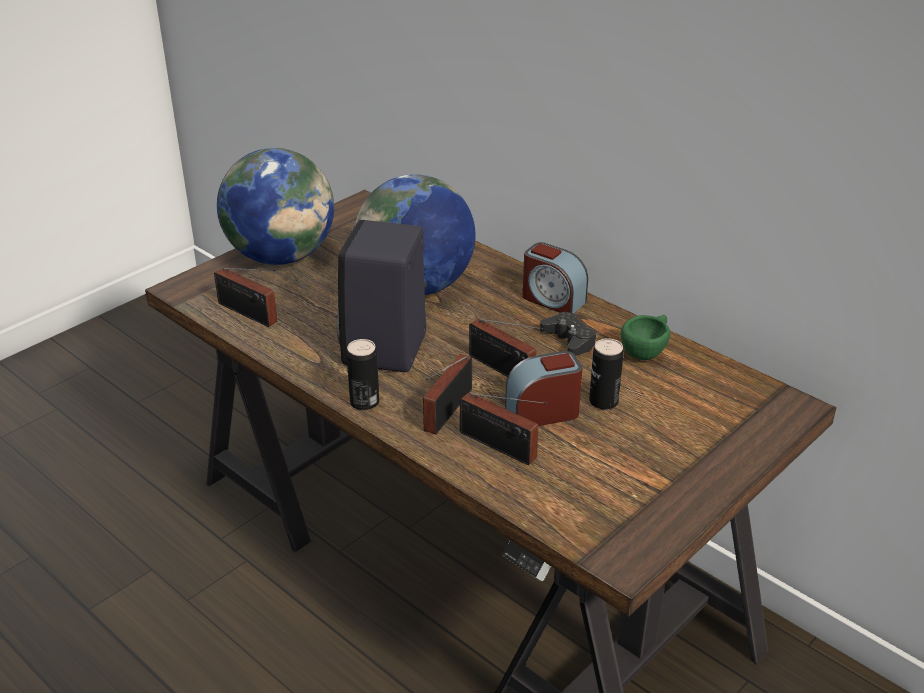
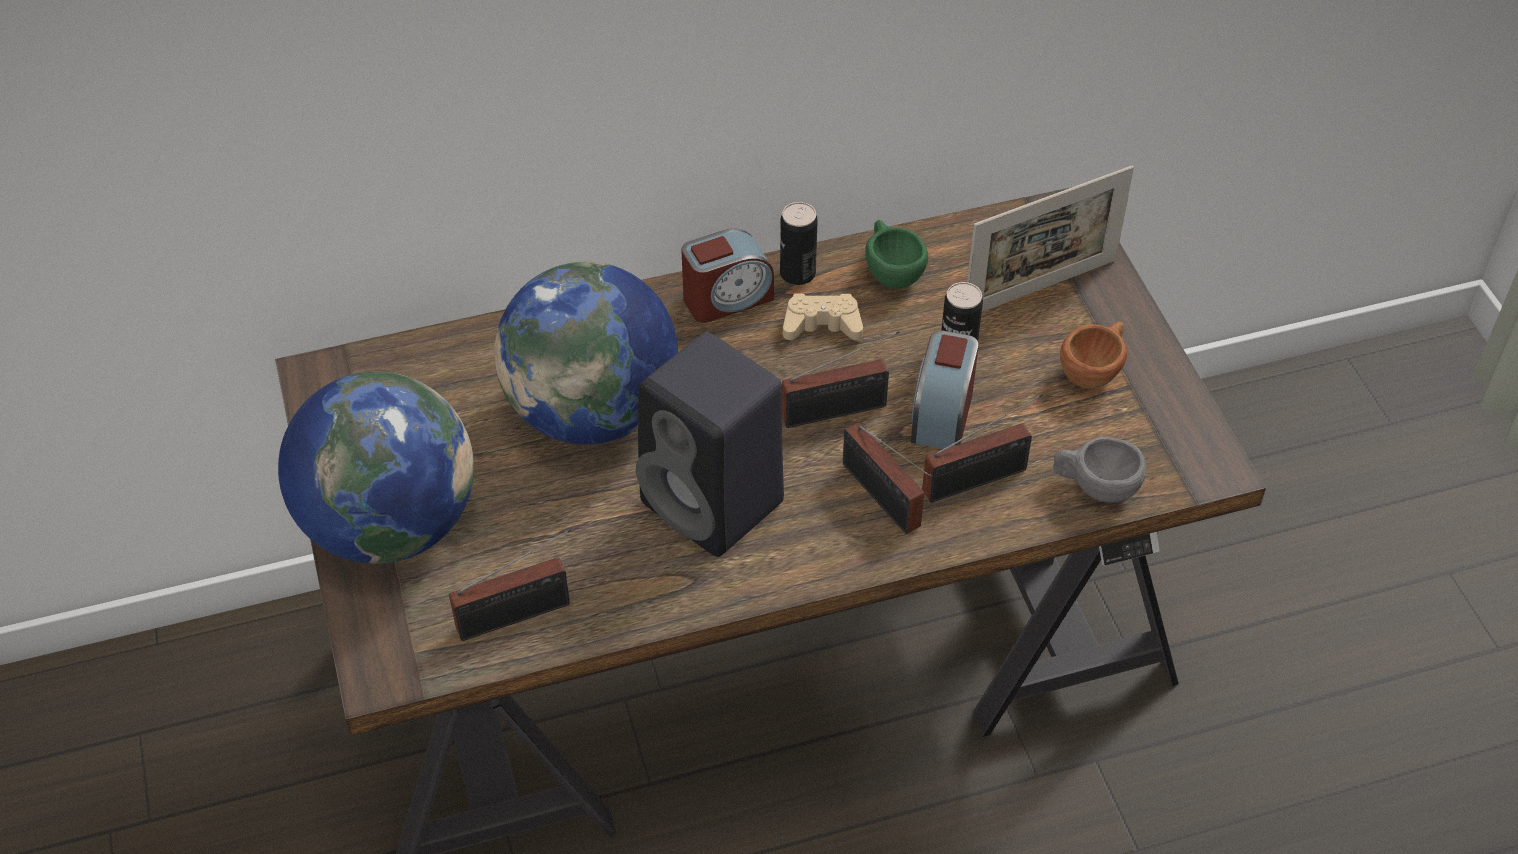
camera: 60 degrees left, 15 degrees up
can [347,339,379,410] -> can moved to [780,202,818,285]
black game controller [540,312,596,356] -> beige game controller [783,294,863,340]
none -> picture frame [967,165,1134,312]
none -> grey cup [1053,437,1146,503]
none -> brown cup [1060,322,1127,389]

